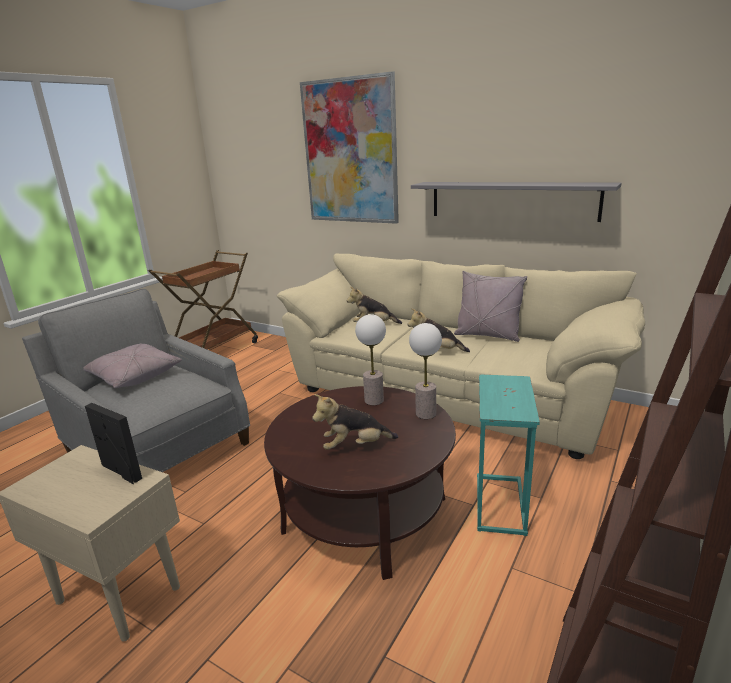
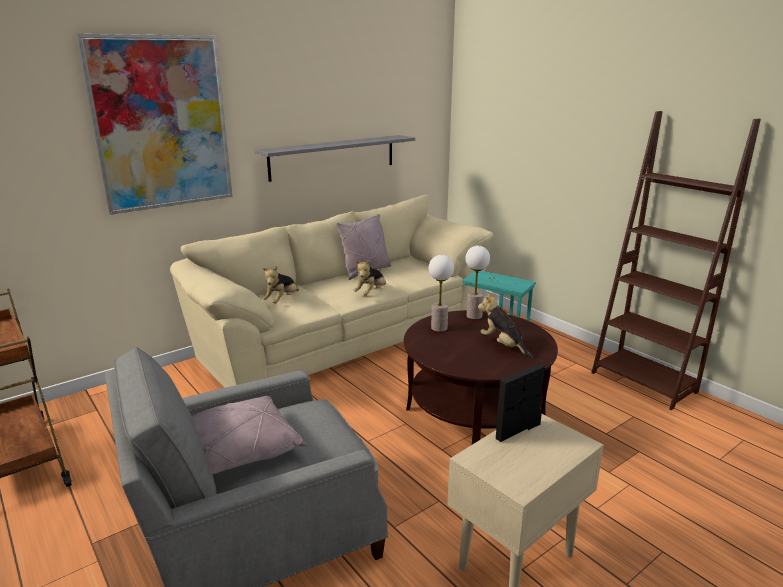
camera: 70 degrees left, 0 degrees up
plush toy [312,394,398,450] -> plush toy turned 135 degrees clockwise [478,292,533,359]

